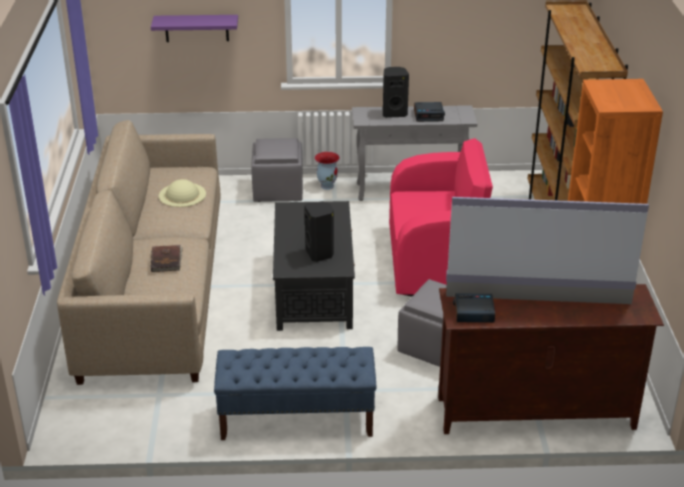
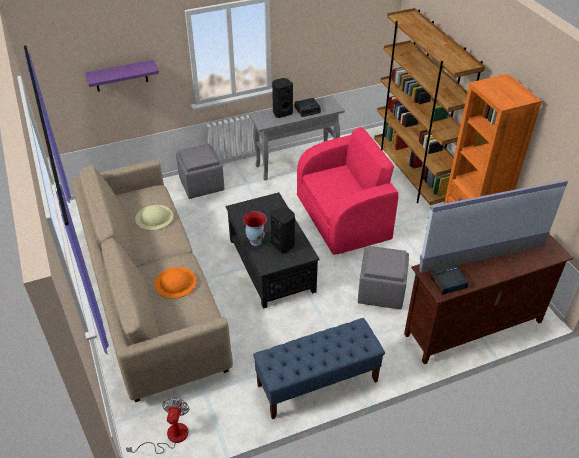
camera: 20 degrees left, 10 degrees up
brown book [151,245,183,272] -> orange hat [154,267,196,299]
vase [315,152,340,190] -> vase moved to [243,211,267,246]
none -> fan [126,398,189,454]

